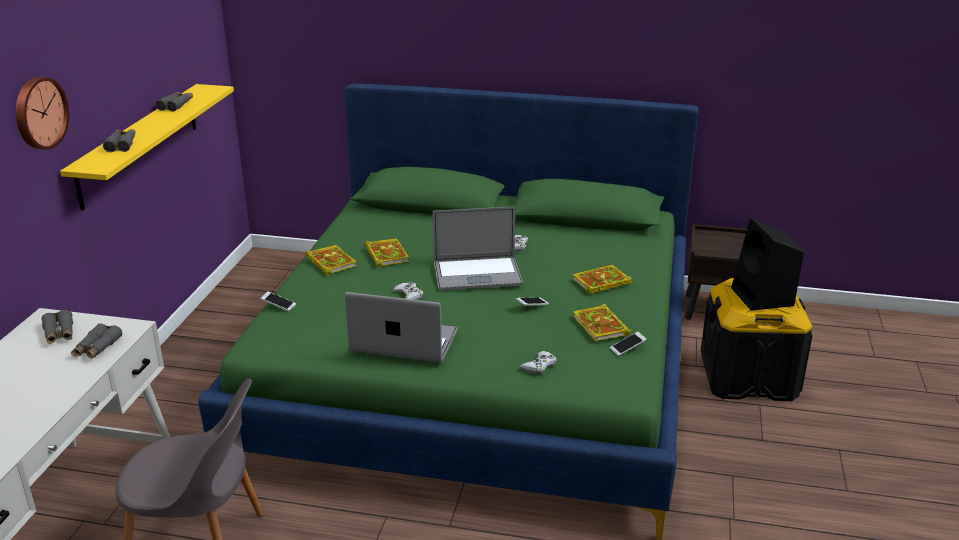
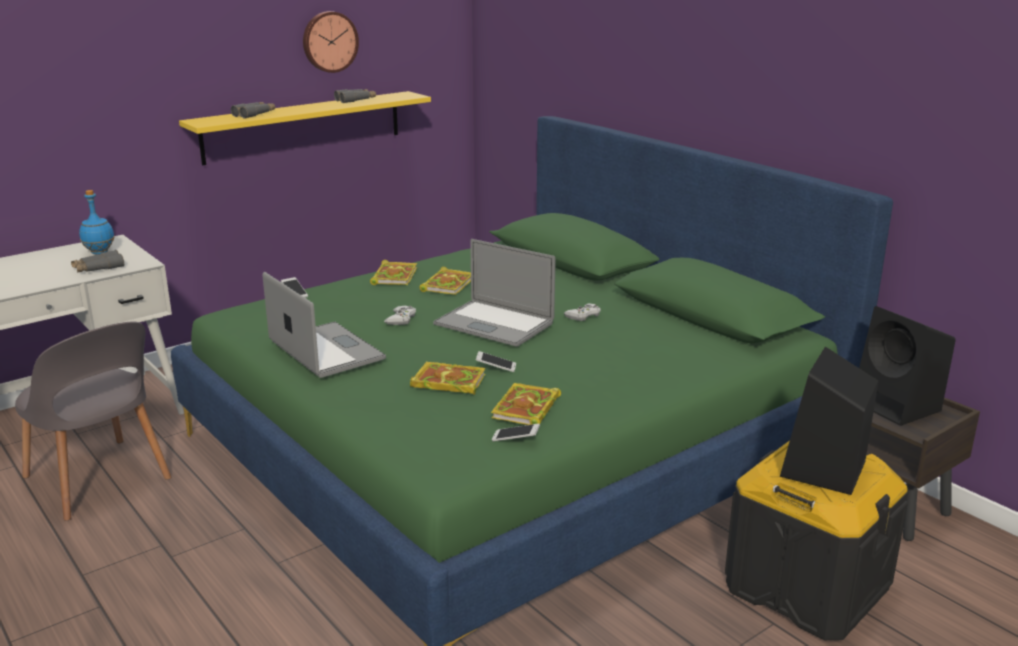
camera: 40 degrees right, 5 degrees down
wall clock [16,77,69,150] -> wall clock moved to [303,11,359,73]
grey binoculars [41,310,73,344] -> blue bottle [79,190,115,254]
white game controller [520,351,557,374] -> none
book [572,265,633,294] -> book moved to [410,362,486,395]
none -> black speaker [859,306,956,426]

